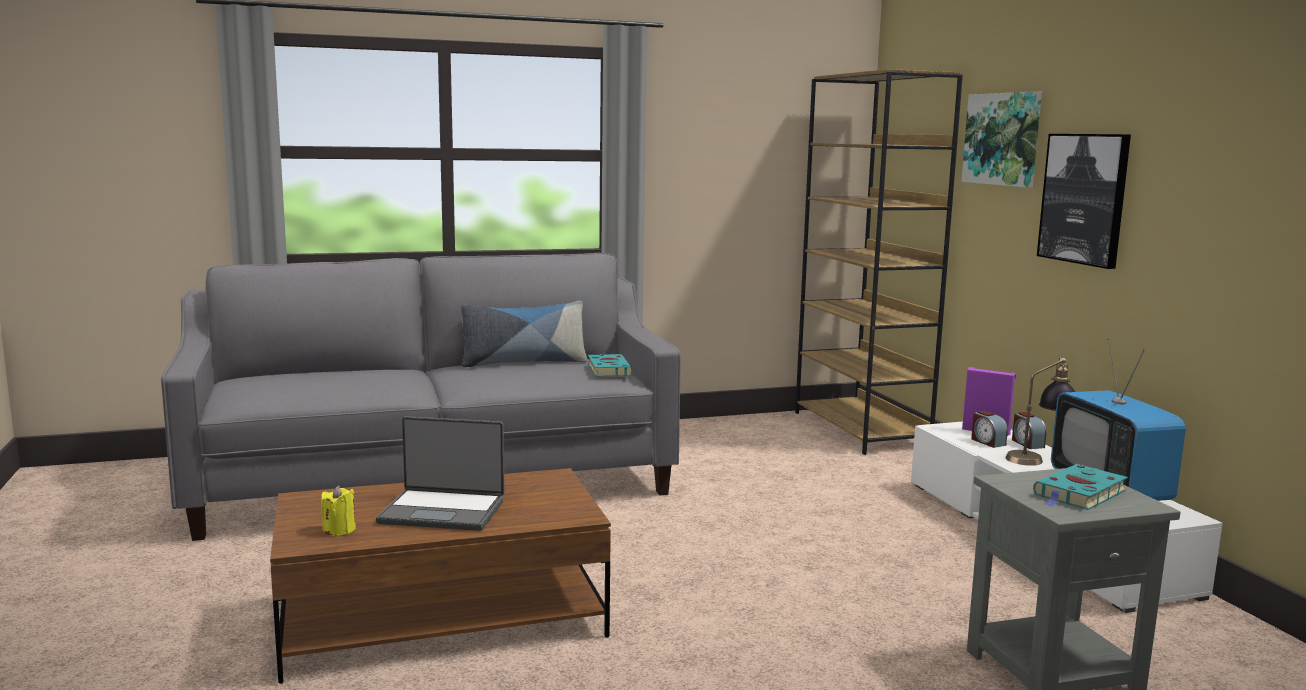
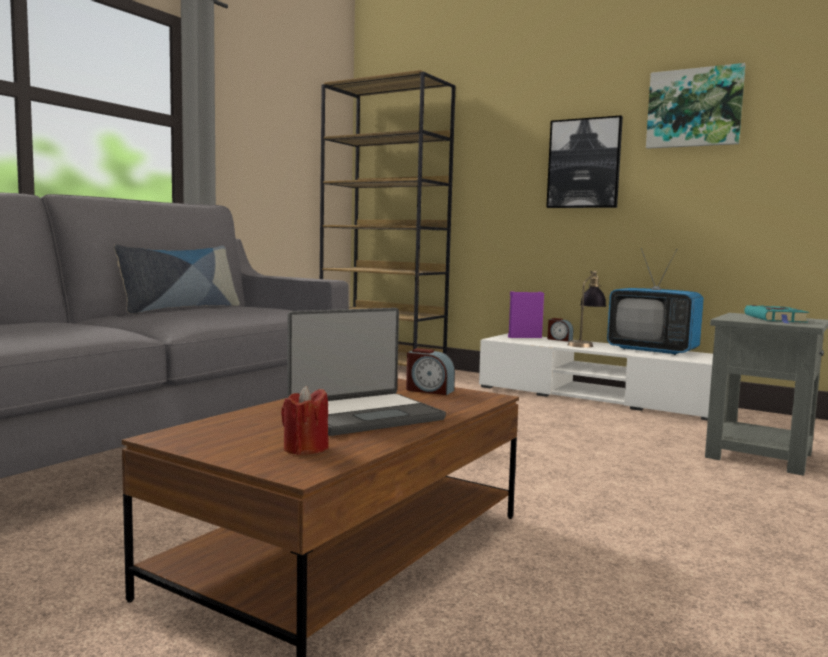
camera: 40 degrees left, 5 degrees down
yellow candle [321,486,356,535] -> red candle [281,386,329,455]
turquoise book [588,354,632,377] -> none
picture [961,91,1042,188] -> picture moved to [646,63,746,149]
alarm clock [971,411,1008,448] -> alarm clock moved to [406,348,455,395]

